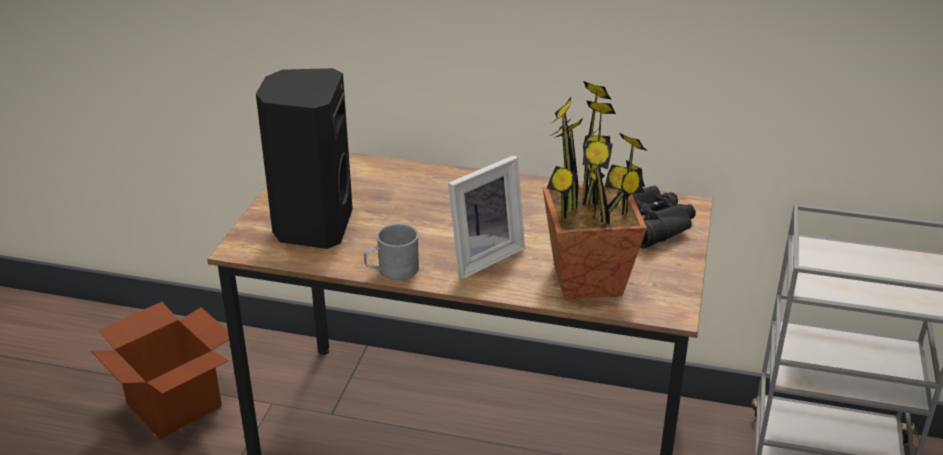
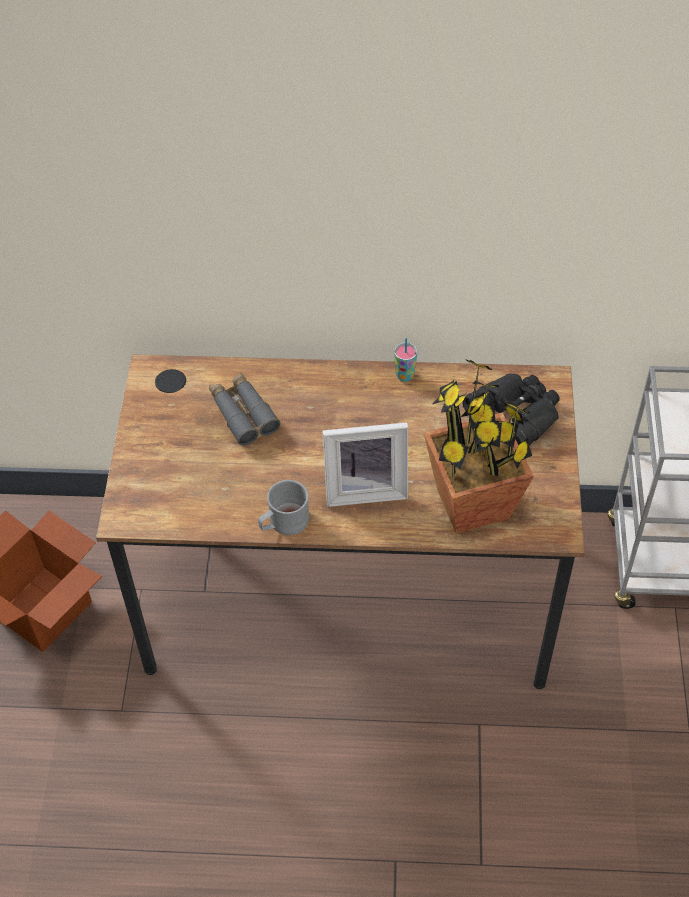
camera: 10 degrees left, 20 degrees up
black speaker [256,68,353,249] -> none
picture frame [448,155,525,279] -> picture frame turned 45 degrees clockwise [323,422,408,507]
none -> grey binoculars [209,372,281,446]
none -> cup [394,338,417,382]

